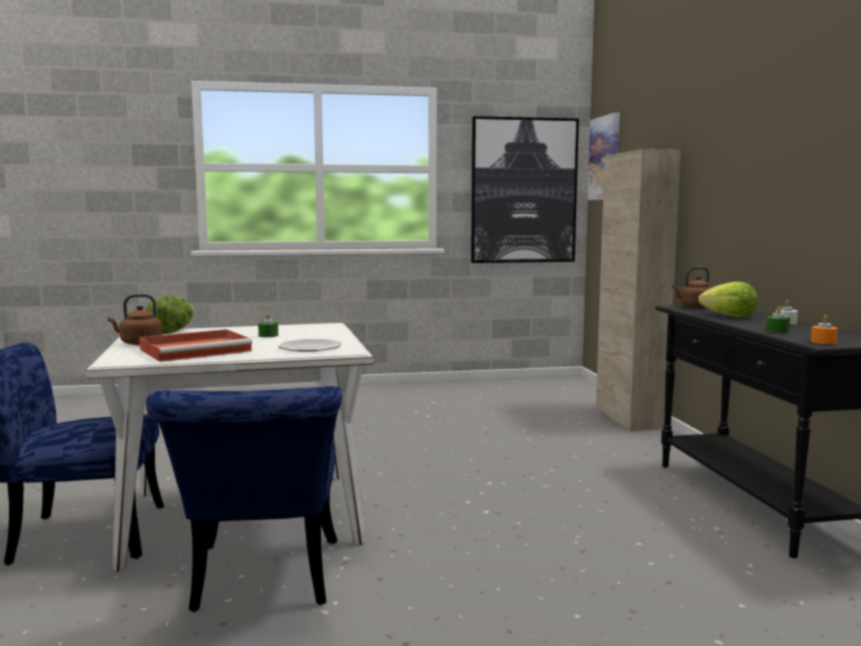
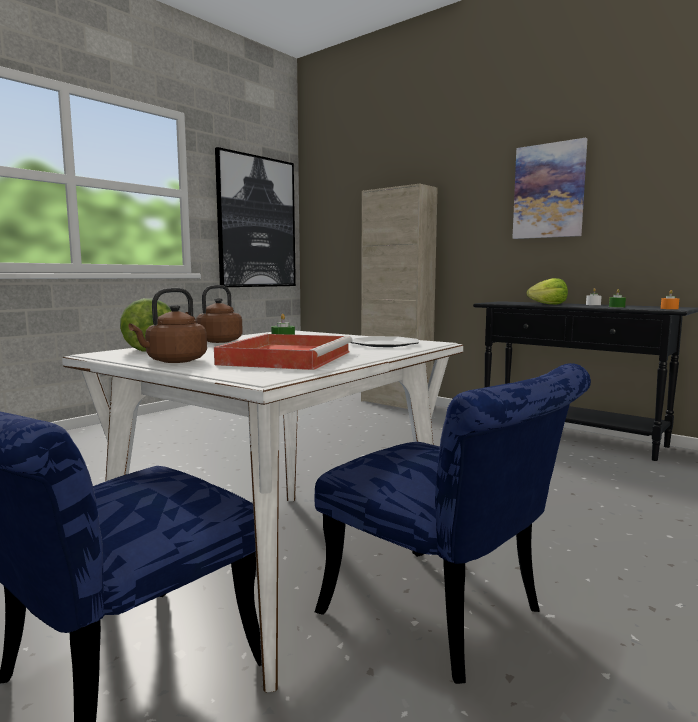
camera: 40 degrees left, 0 degrees up
picture [588,112,620,200] -> picture moved to [512,138,587,239]
brown kettle [672,267,711,308] -> brown kettle moved to [186,285,243,343]

